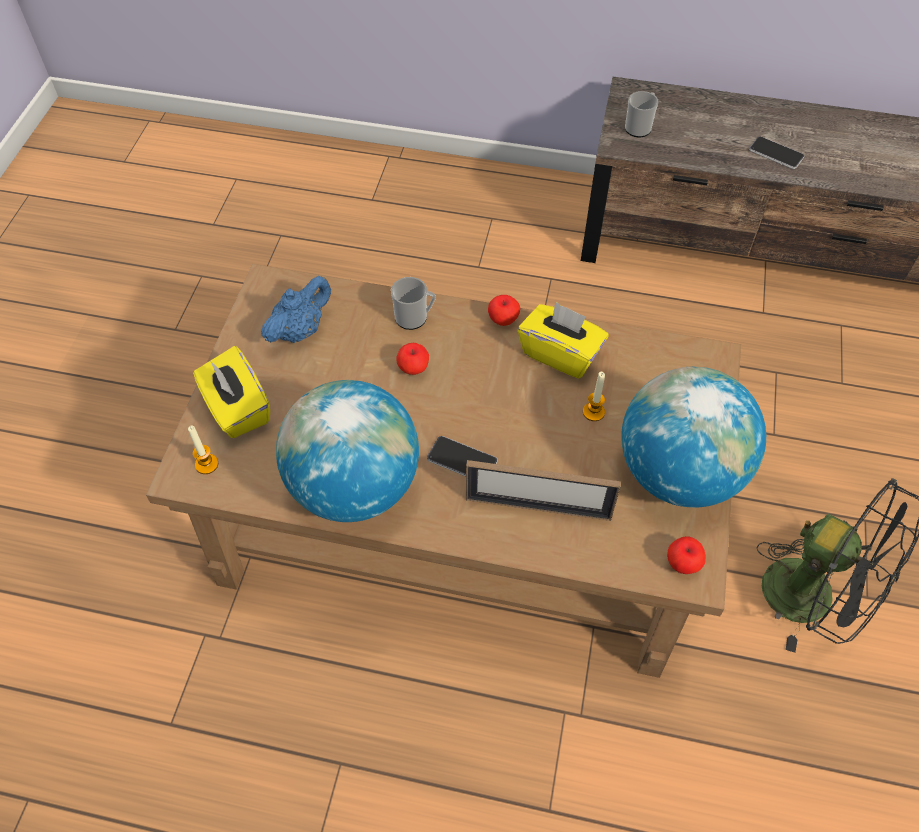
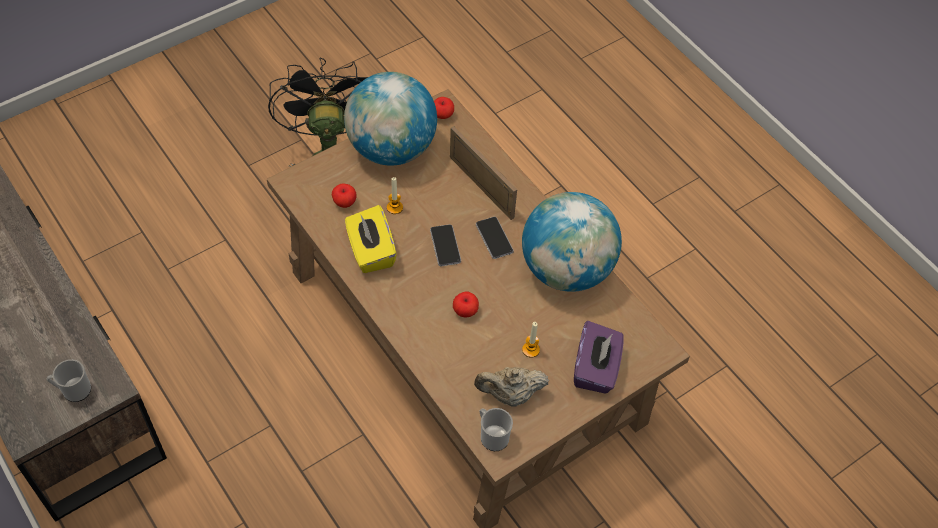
camera: 140 degrees left, 0 degrees up
candle [188,426,218,474] -> candle moved to [522,322,540,358]
yellow tissue box [193,346,270,438] -> purple tissue box [574,321,624,394]
blue teapot [261,276,331,343] -> beige teapot [474,367,549,406]
mug [391,277,436,330] -> mug moved to [480,408,513,451]
apple [488,295,520,326] -> apple moved to [332,184,357,208]
phone [749,136,804,169] -> phone moved to [430,224,461,266]

